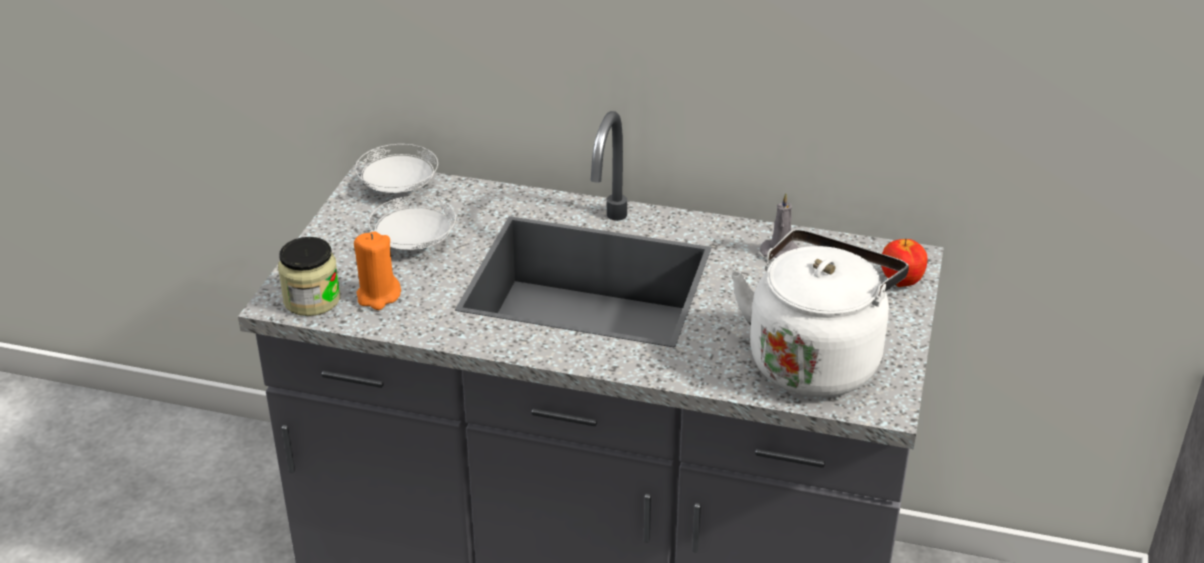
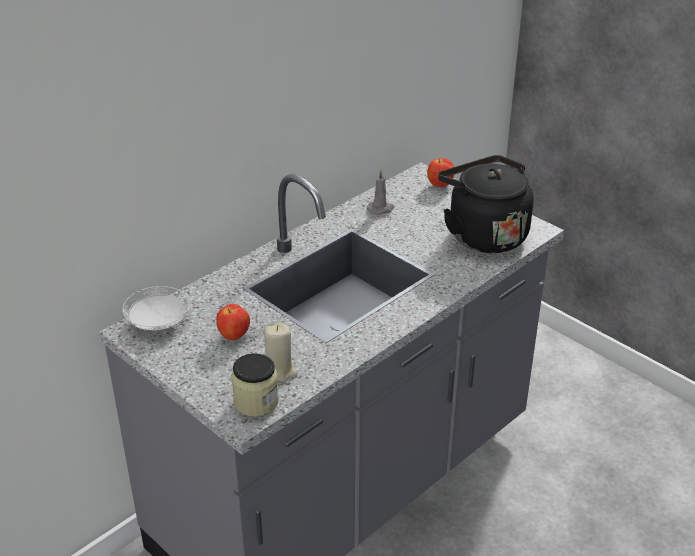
camera: 60 degrees left, 0 degrees up
orange candle [354,232,401,310] -> beige candle [264,323,298,382]
white plate [368,196,456,250] -> apple [216,304,250,341]
white kettle [731,229,909,397] -> black kettle [438,155,534,253]

